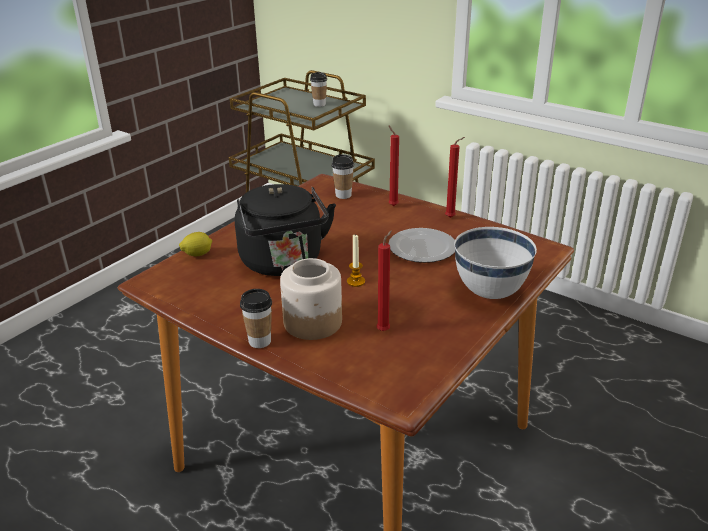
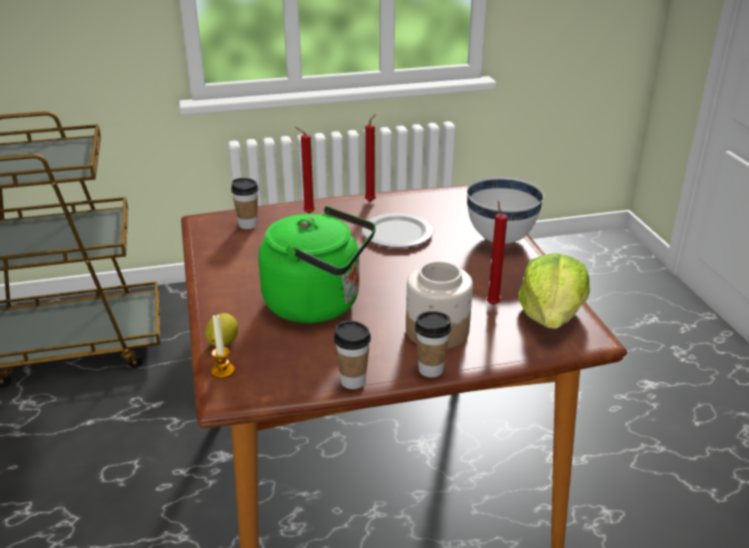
camera: 50 degrees left, 0 degrees up
black kettle [235,184,336,276] -> green kettle [258,206,376,323]
cup [310,72,327,107] -> cup moved to [334,320,371,389]
candle [347,234,365,287] -> candle moved to [211,315,235,379]
none -> lettuce [519,253,590,329]

